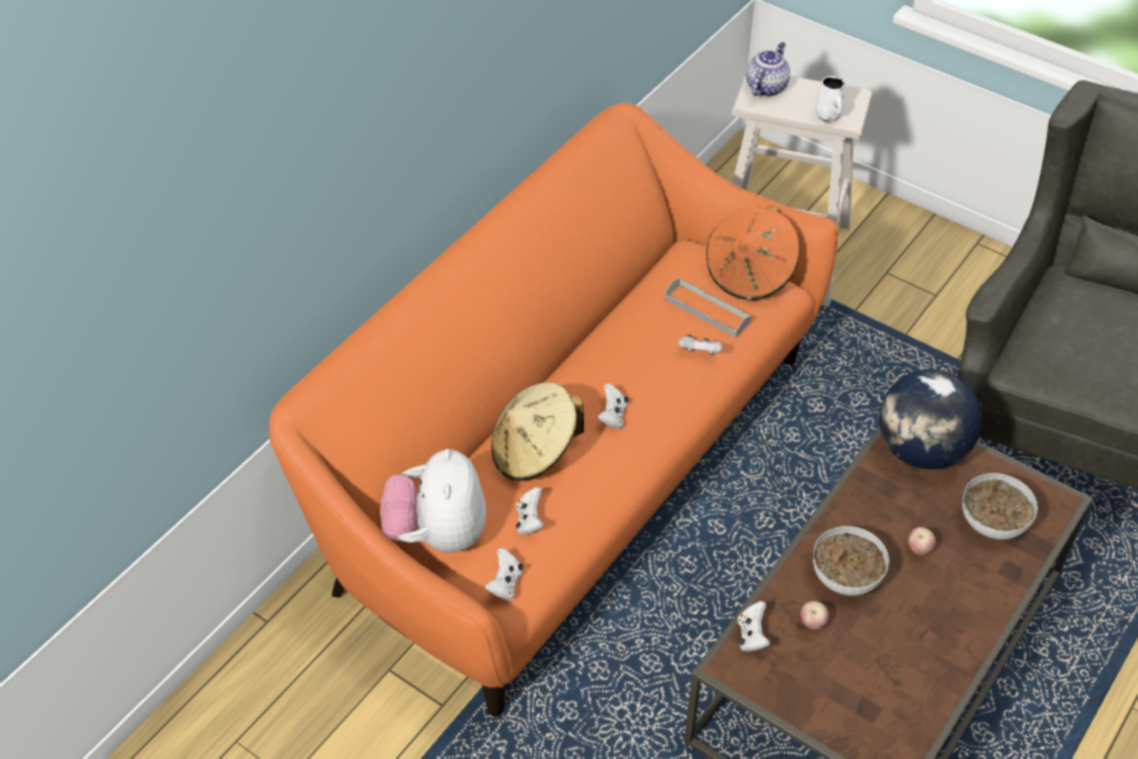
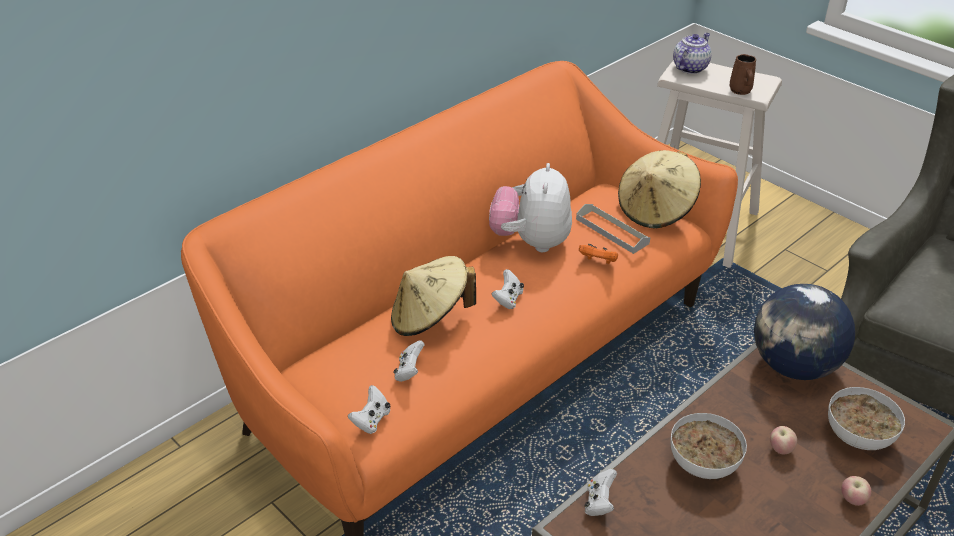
camera: 10 degrees right, 10 degrees down
plush toy [381,449,486,552] -> plush toy moved to [489,163,572,252]
white game controller [678,334,723,355] -> orange game controller [579,244,618,264]
orange hat [706,205,800,301] -> beige hat [618,150,701,229]
apple [801,601,829,630] -> apple moved to [842,476,871,506]
white mug [815,76,845,123] -> brown mug [730,54,756,95]

